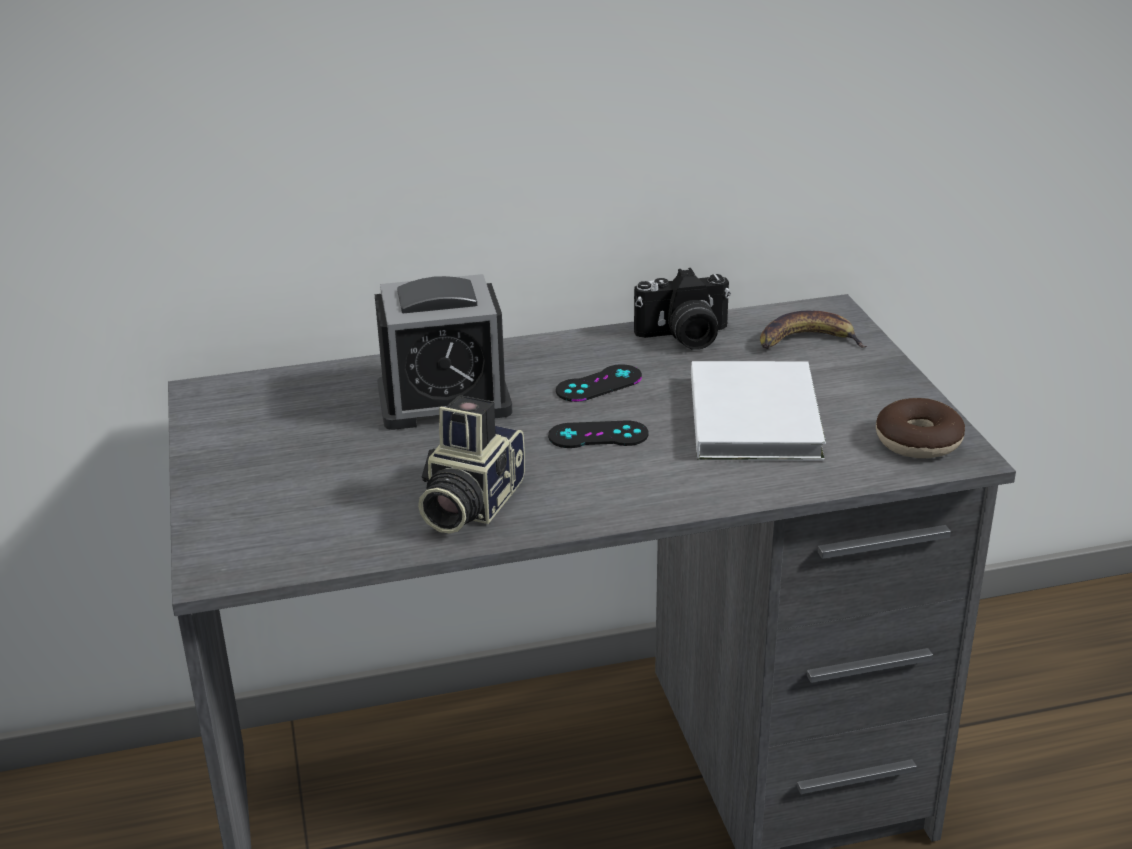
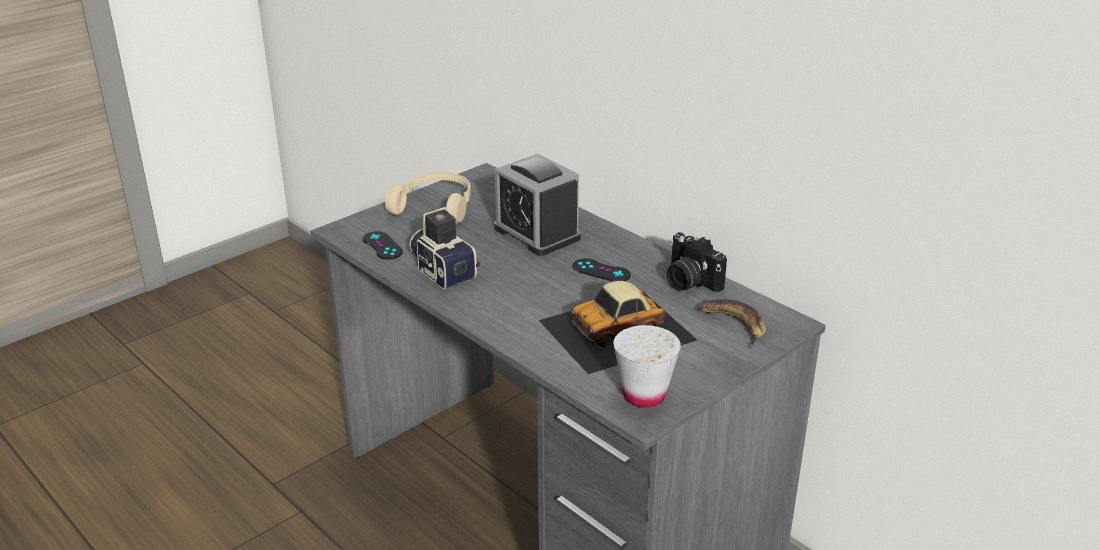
camera: 60 degrees right, 0 degrees up
camera [418,395,525,534] -> camera turned 60 degrees clockwise [409,207,480,289]
black game controller [548,420,649,448] -> black game controller moved to [363,231,403,260]
white book [691,361,826,461] -> toy car [539,281,697,374]
donut [876,398,965,458] -> white cup [614,325,681,408]
none -> beige headphones [385,172,471,224]

